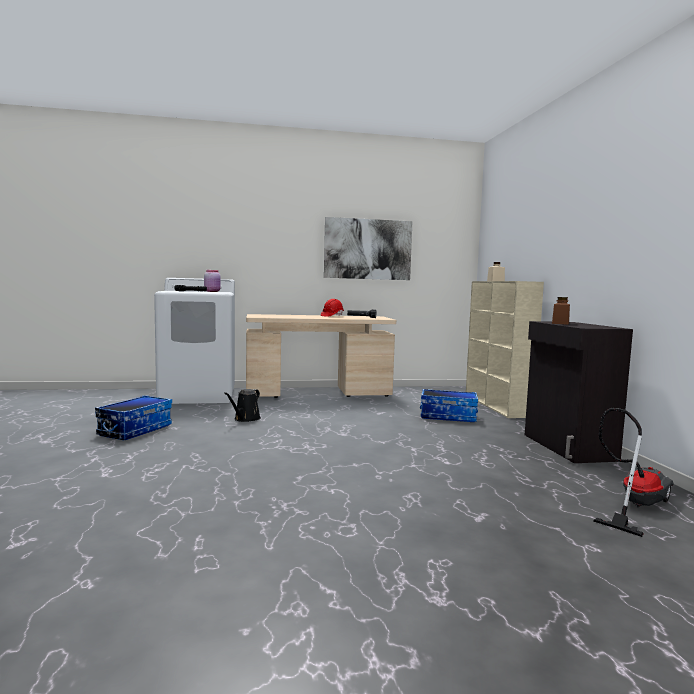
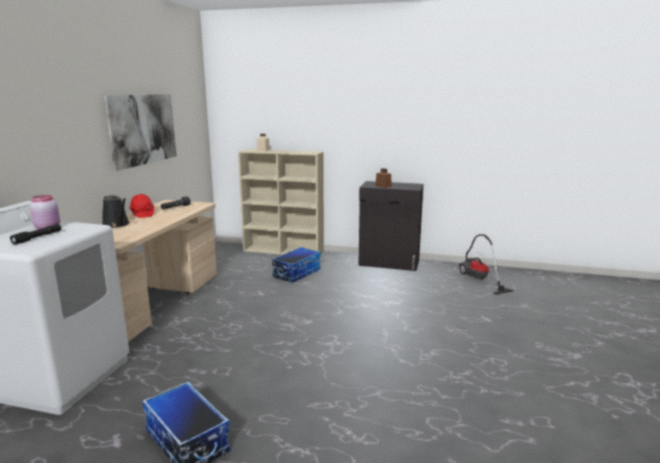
camera: 65 degrees left, 10 degrees up
black watering can [224,389,261,422] -> black watering can moved to [102,195,129,228]

